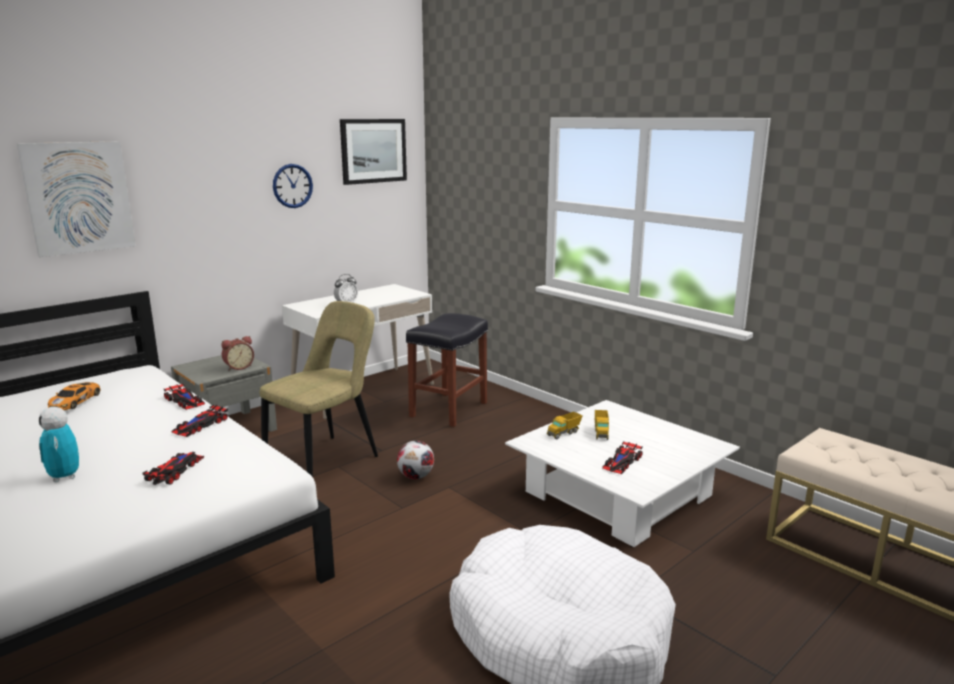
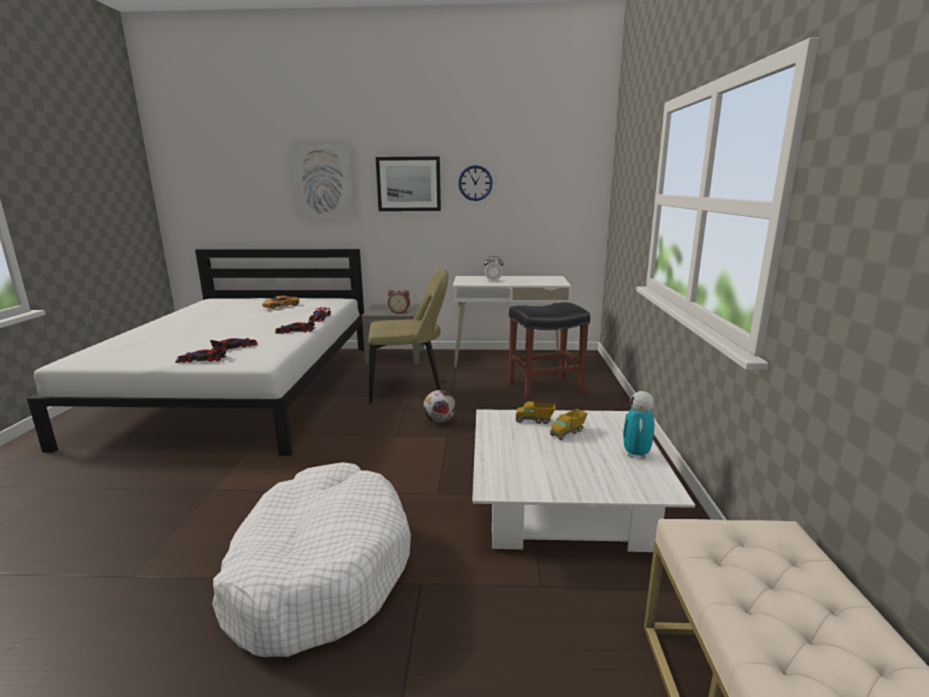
camera: 45 degrees right, 0 degrees up
toy robot [39,407,79,482] -> toy robot moved to [623,391,655,459]
picture [340,119,407,185] -> picture moved to [376,156,441,211]
toy car [602,442,643,474] -> toy car moved to [175,347,227,363]

